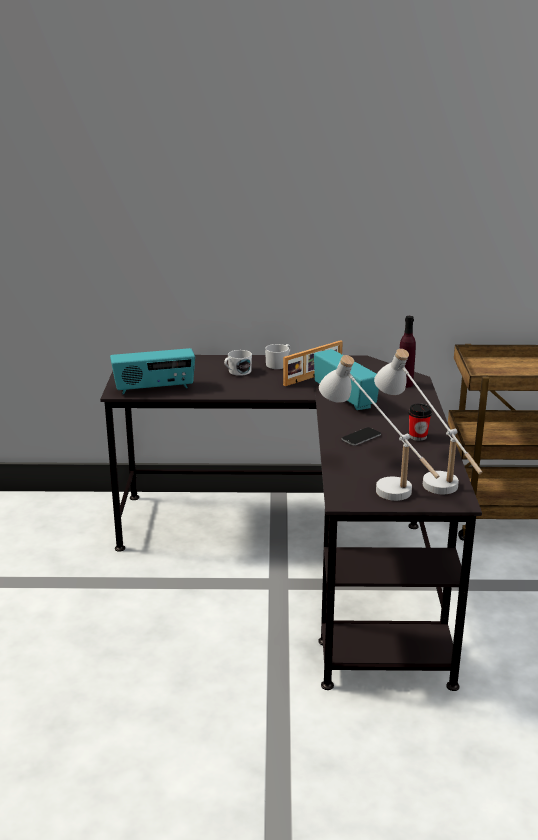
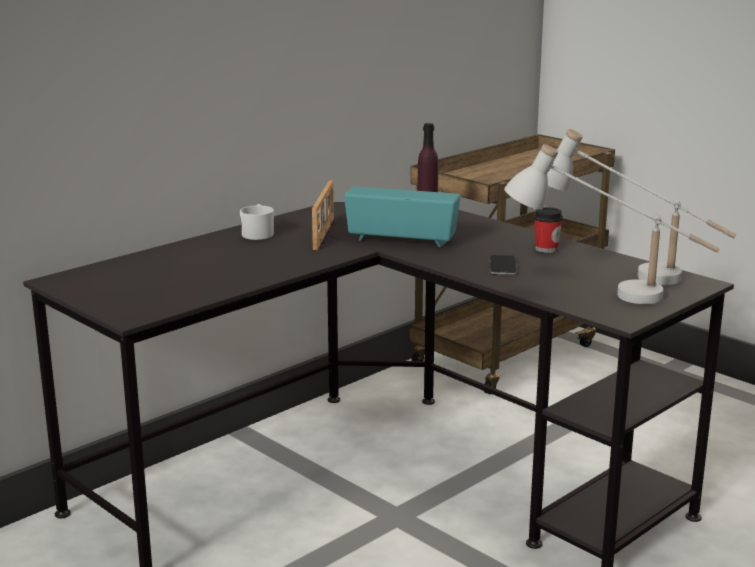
camera: 45 degrees left, 5 degrees down
radio [110,348,195,394] -> none
white mug [224,350,252,376] -> none

